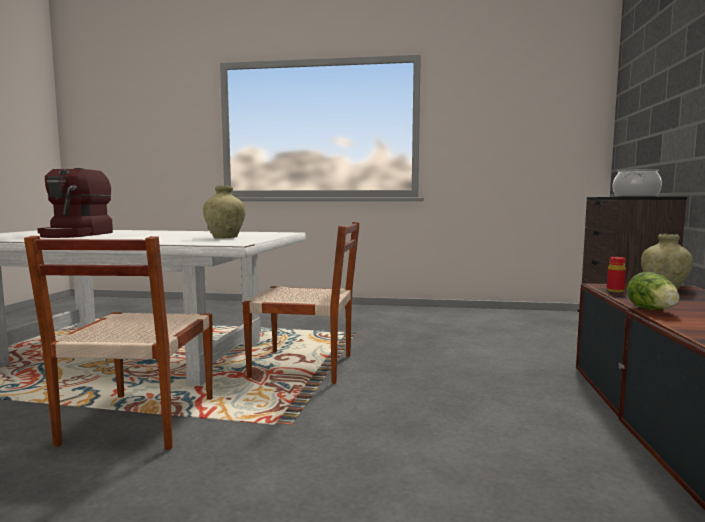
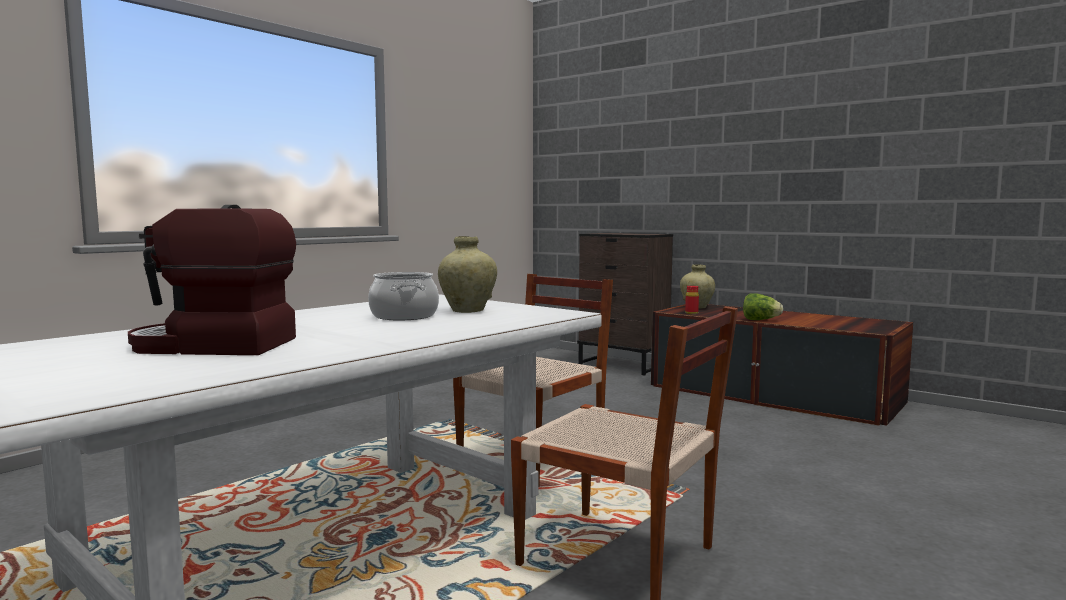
camera: 60 degrees left, 0 degrees up
coffee machine [37,168,113,238] -> coffee machine turned 150 degrees clockwise [128,205,296,355]
cooking pot [613,169,662,197] -> cooking pot moved to [368,272,439,320]

